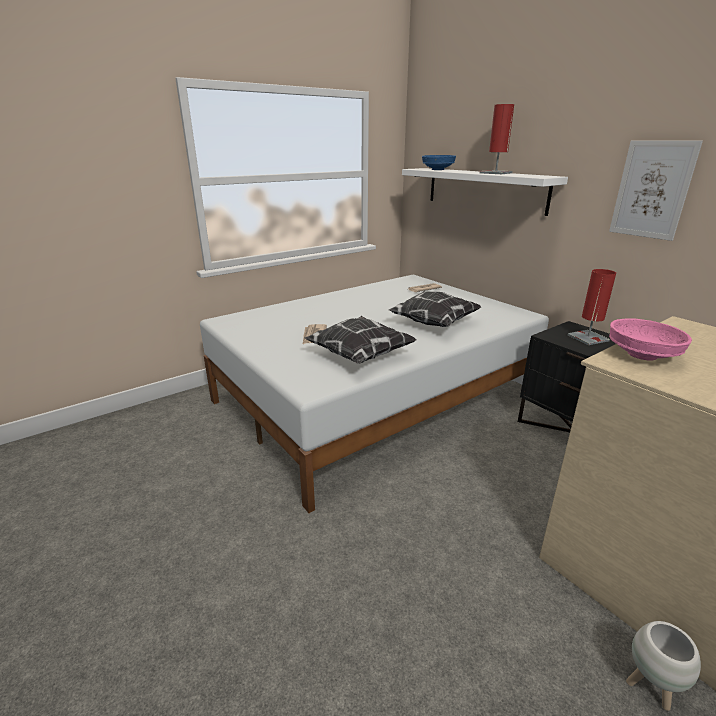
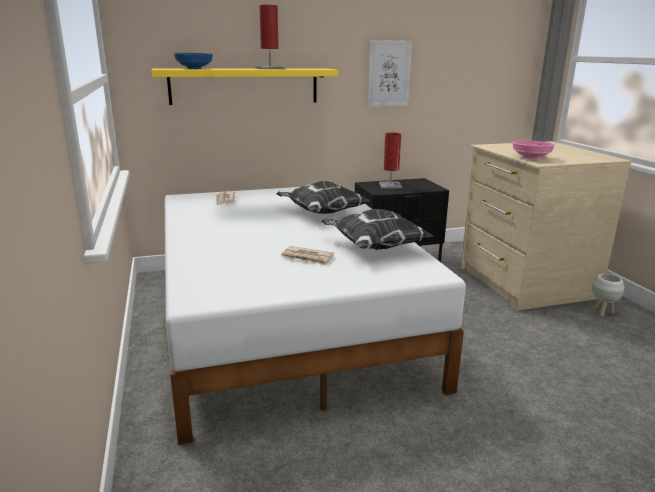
camera: 70 degrees left, 5 degrees down
white shelf [402,168,568,216] -> yellow shelf [151,68,338,105]

